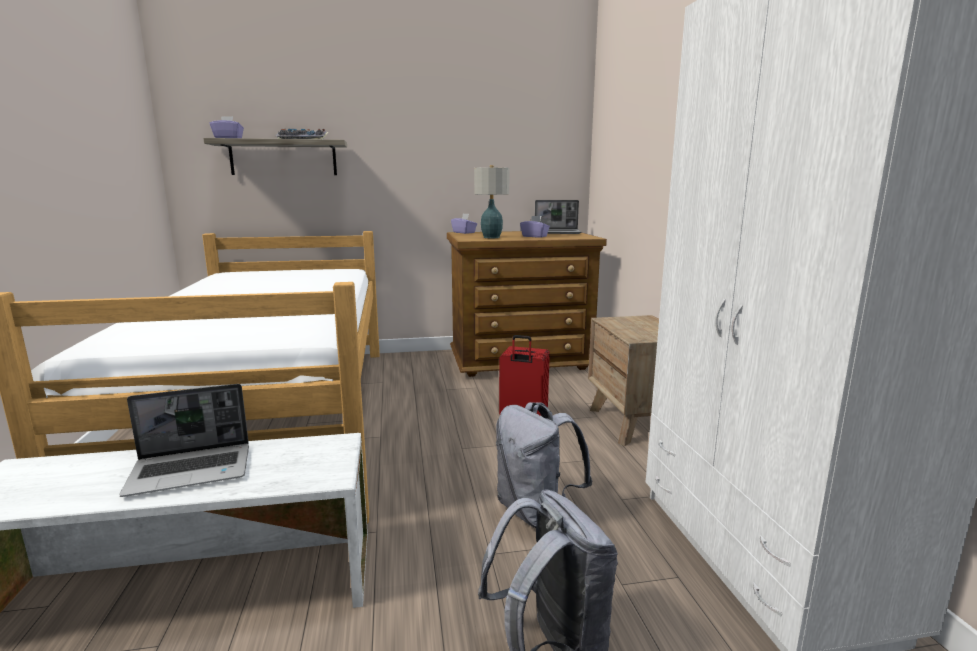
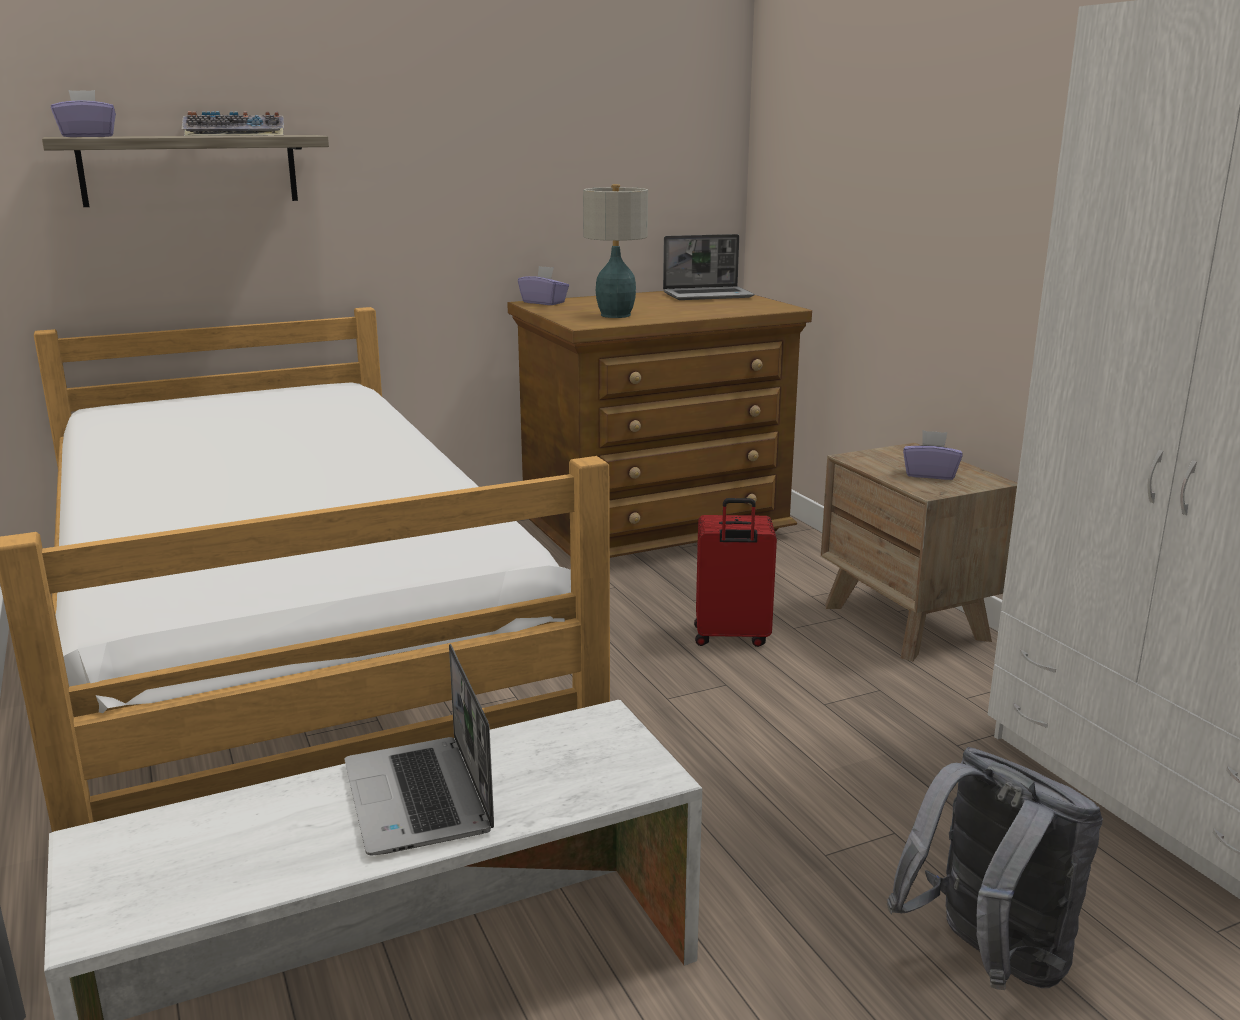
camera: 15 degrees left, 5 degrees up
laptop [119,384,249,497] -> laptop turned 105 degrees clockwise [344,644,494,855]
grey backpack [496,402,593,528] -> none
purple tissue box [520,216,550,238] -> purple tissue box moved to [903,430,962,480]

